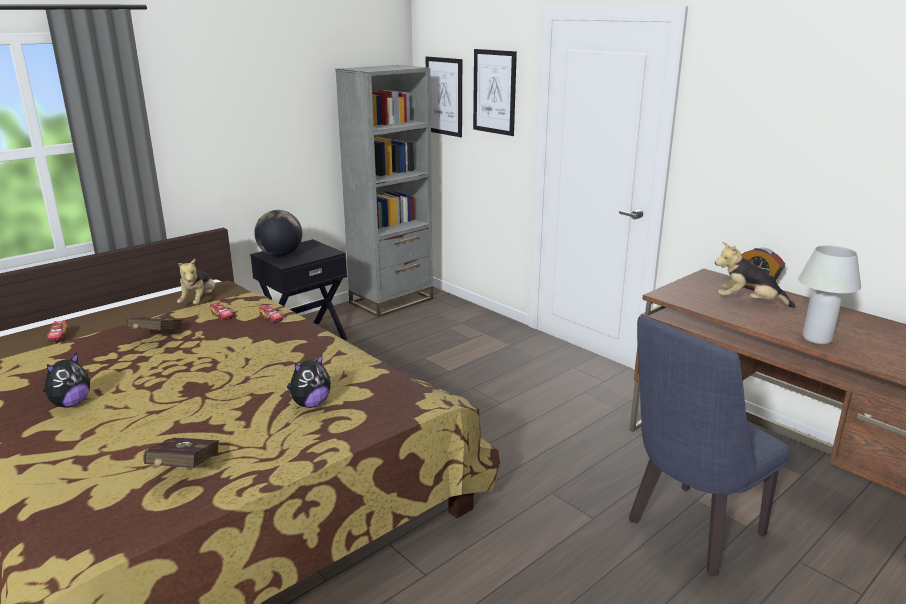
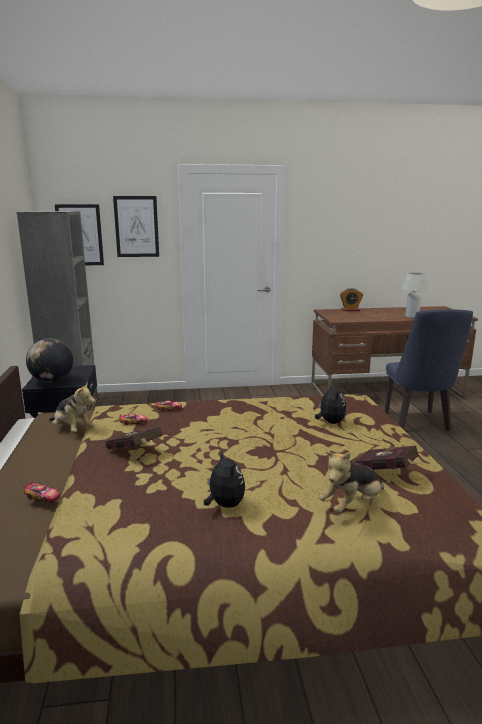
camera: 55 degrees left, 5 degrees down
plush toy [715,242,796,308] -> plush toy moved to [319,452,384,513]

